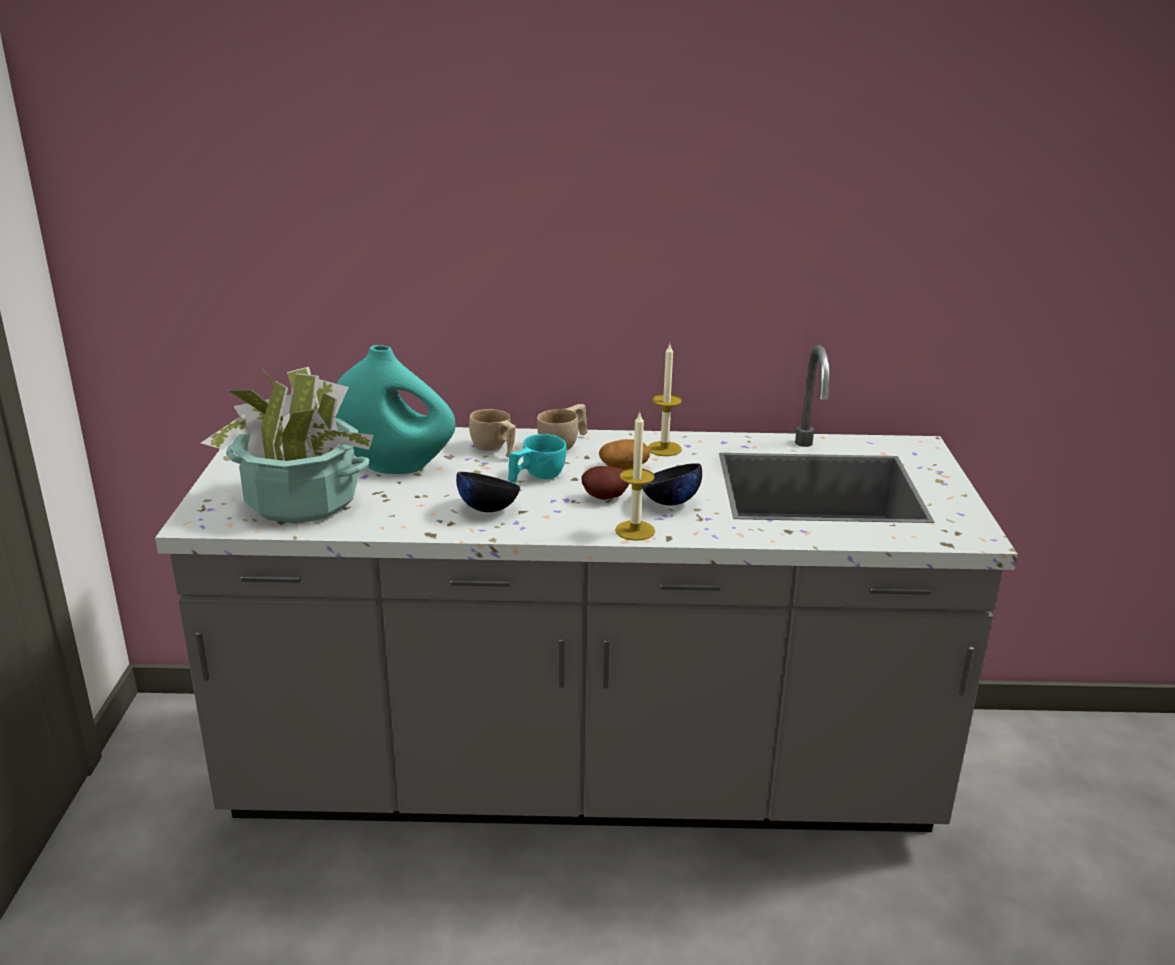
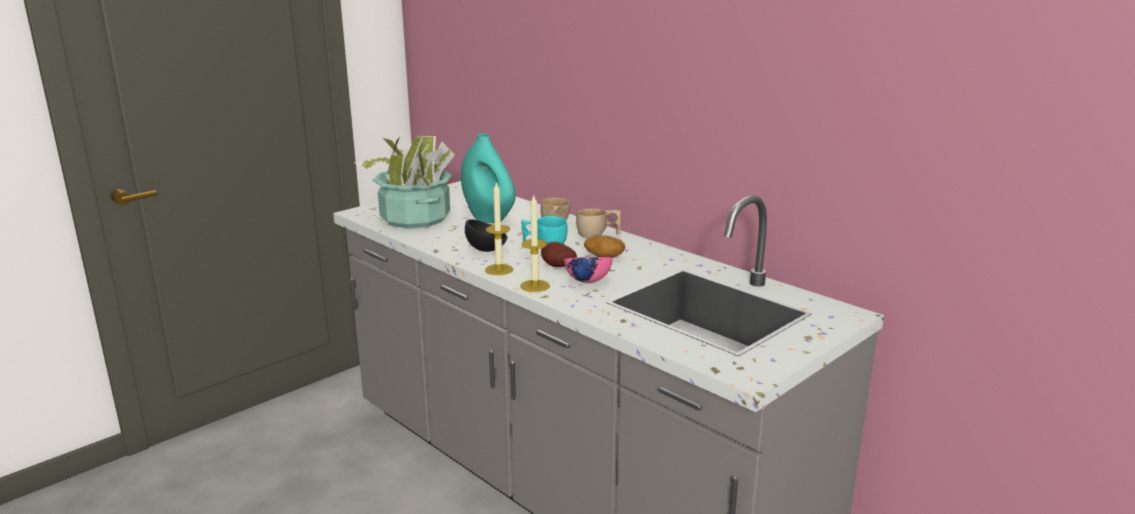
camera: 45 degrees right, 5 degrees down
black bowl [642,463,702,506] -> pink bowl [564,257,613,283]
candle [648,344,682,456] -> candle moved to [485,181,513,275]

